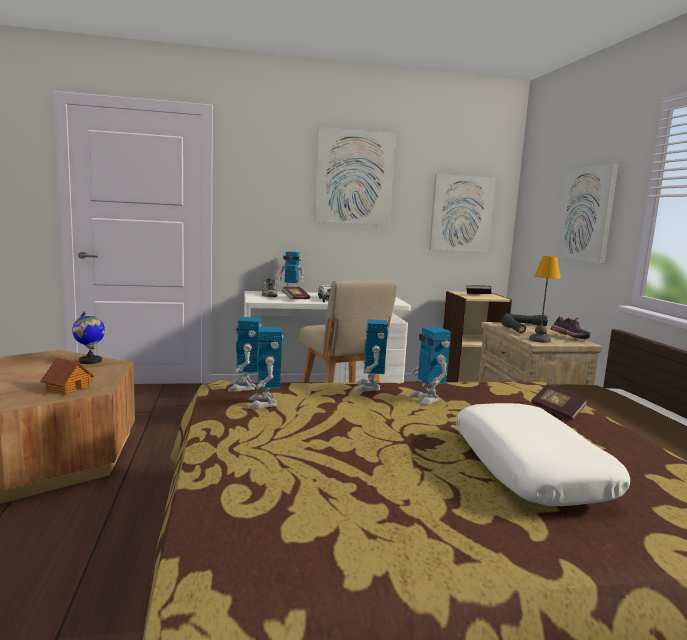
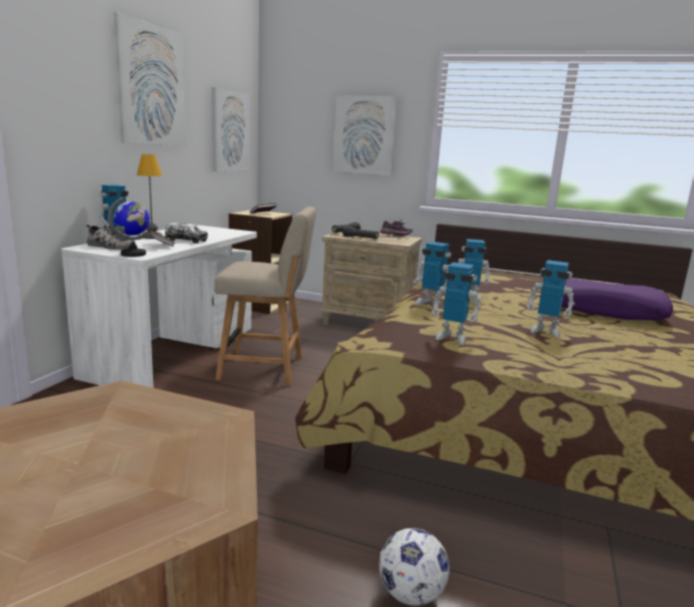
camera: 60 degrees left, 5 degrees up
toy house [41,358,94,395] -> none
globe [72,311,105,364] -> globe moved to [108,197,150,257]
toy robot [228,317,261,392] -> toy robot moved to [527,260,575,337]
white pillow [455,403,630,506] -> purple pillow [562,278,673,320]
table lamp [529,256,561,343] -> table lamp moved to [137,154,162,239]
book [531,384,587,420] -> none
none -> football [379,528,449,606]

